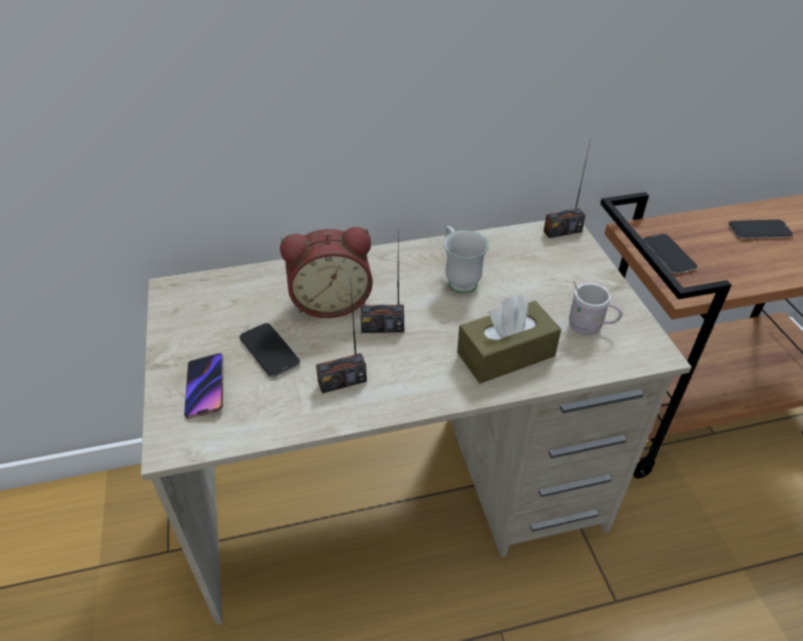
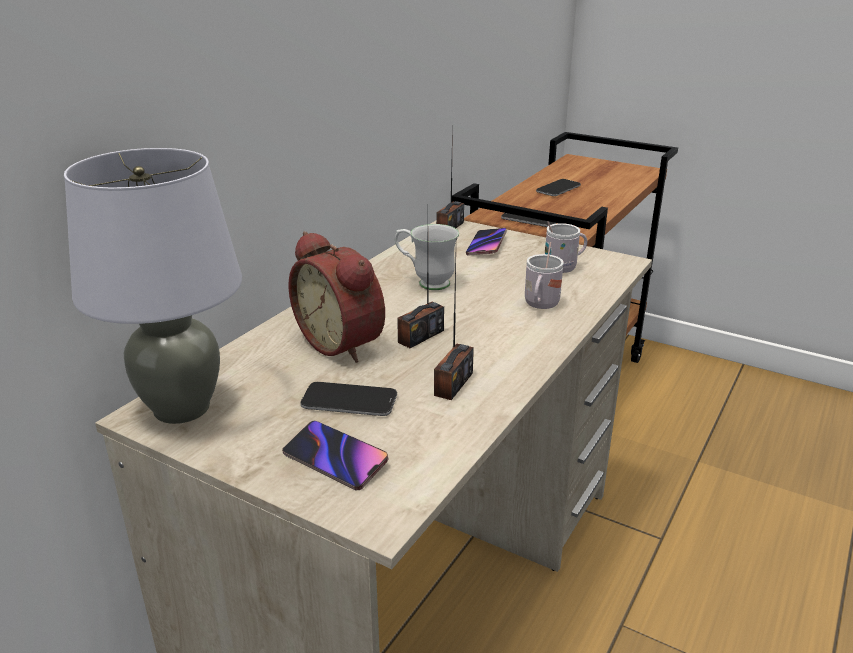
camera: 45 degrees left, 15 degrees down
alarm clock [280,227,373,318] -> alarm clock turned 105 degrees clockwise [288,231,385,363]
brown tissue box [457,295,561,383] -> white mug [525,242,564,309]
none -> grey table lamp [64,148,242,424]
none -> phone [466,228,507,256]

